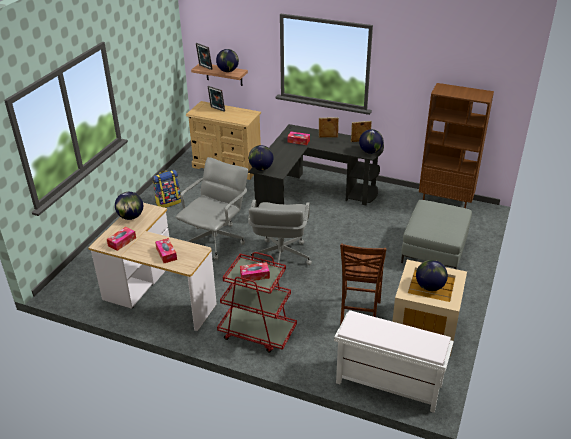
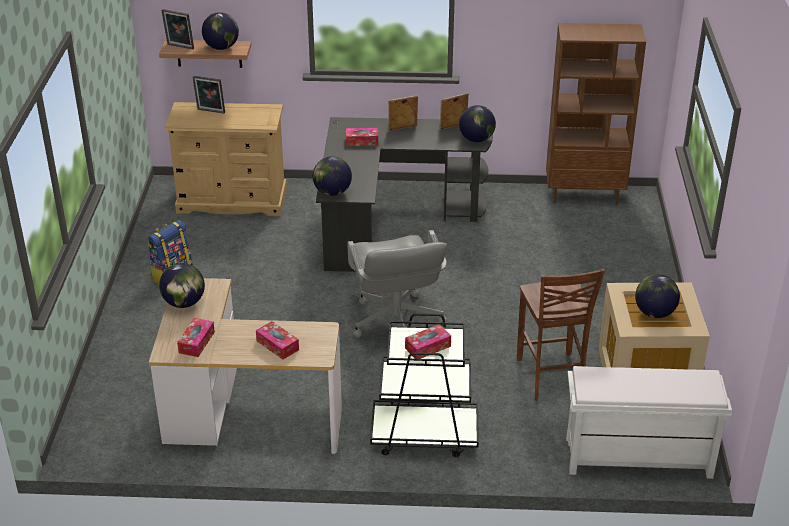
camera: 20 degrees left, 0 degrees up
grey office chair [175,157,248,260] -> none
red cart [217,252,297,353] -> black cart [370,313,479,457]
grey ottoman [401,200,472,269] -> none

